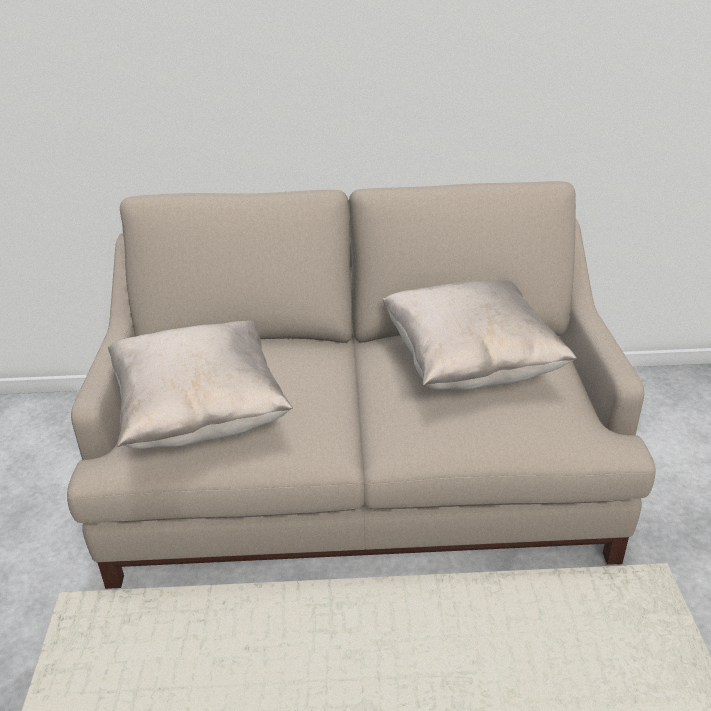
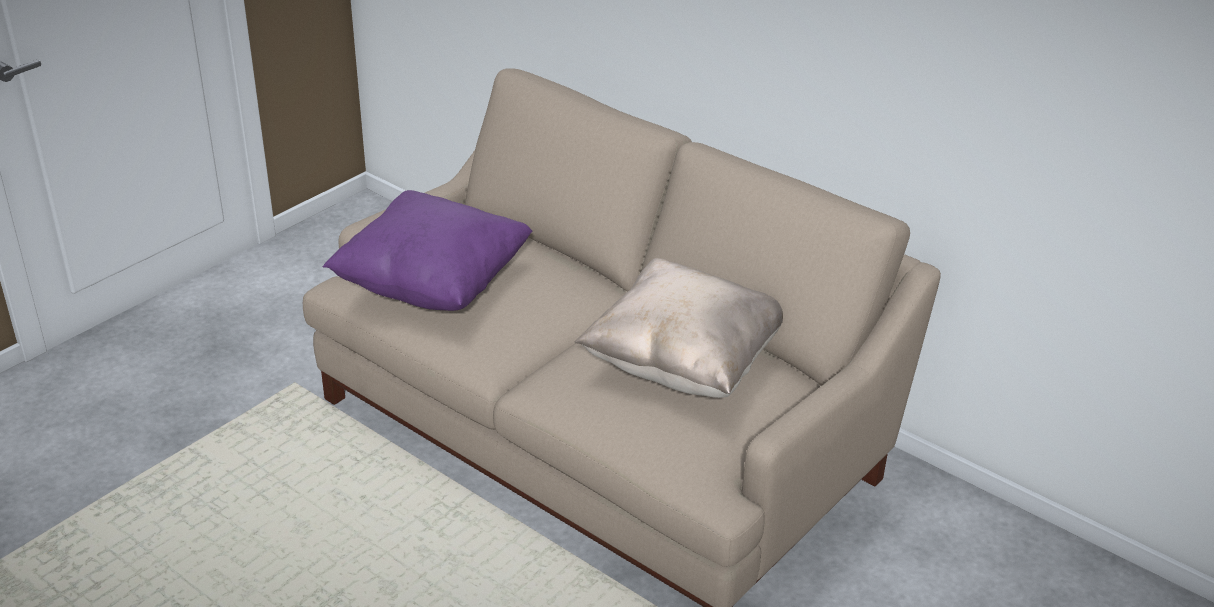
camera: 40 degrees right, 0 degrees up
beige pillow [108,320,293,449] -> purple pillow [323,190,532,311]

